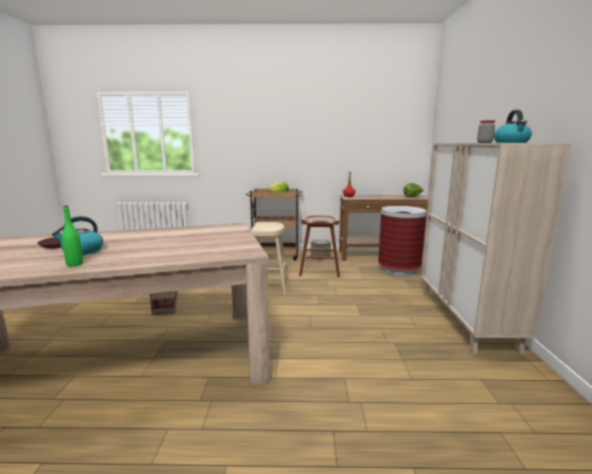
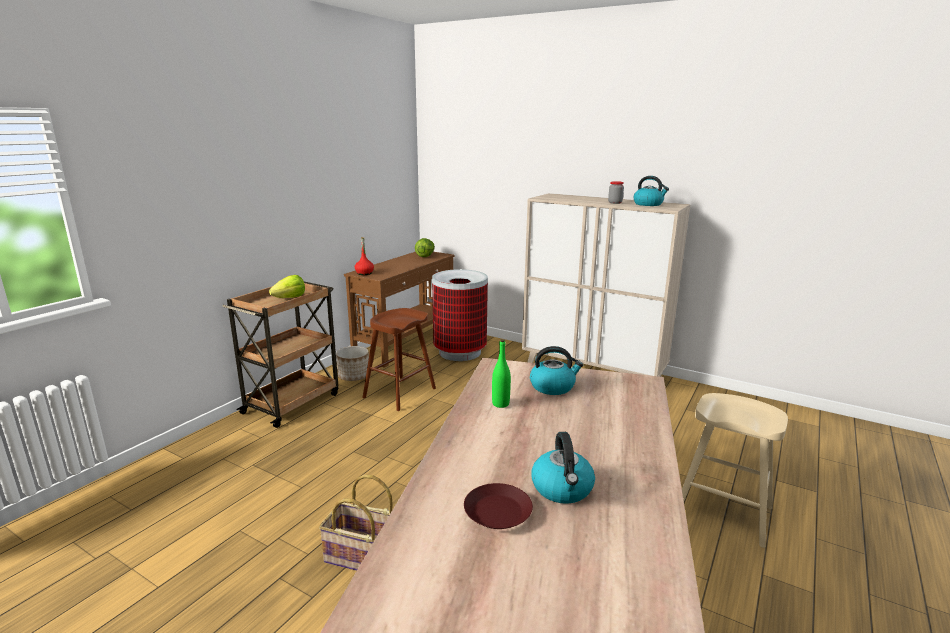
camera: 60 degrees left, 5 degrees up
green bottle [62,206,83,267] -> green bottle moved to [492,339,511,408]
beige stool [251,222,289,295] -> beige stool moved to [682,393,788,548]
none -> kettle [530,346,584,395]

